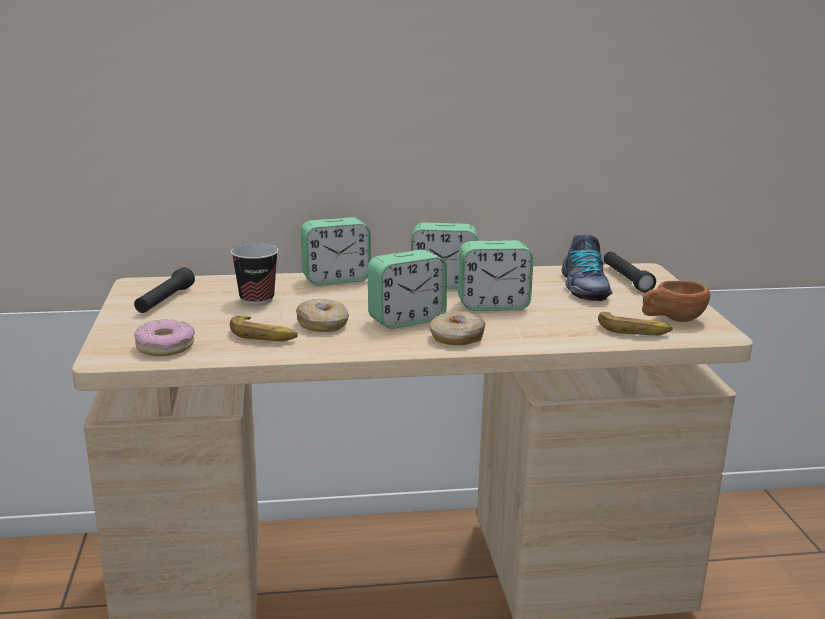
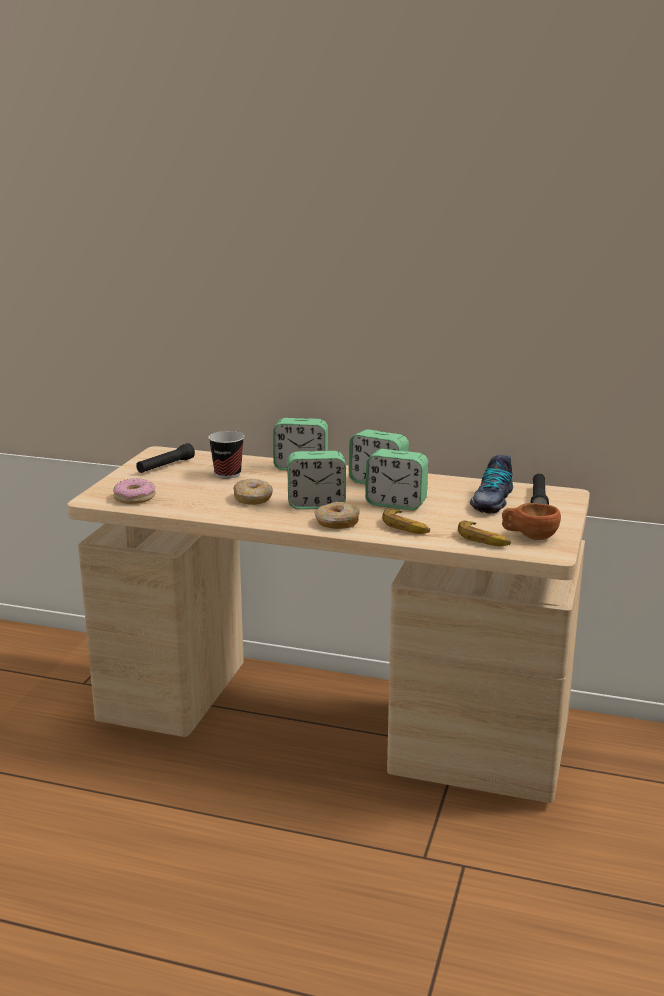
camera: 25 degrees right, 0 degrees up
banana [230,316,298,341] -> banana moved to [382,509,430,534]

